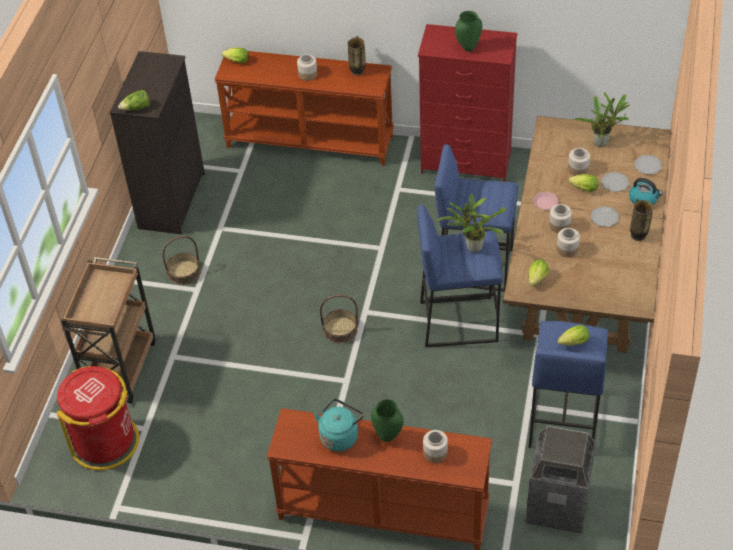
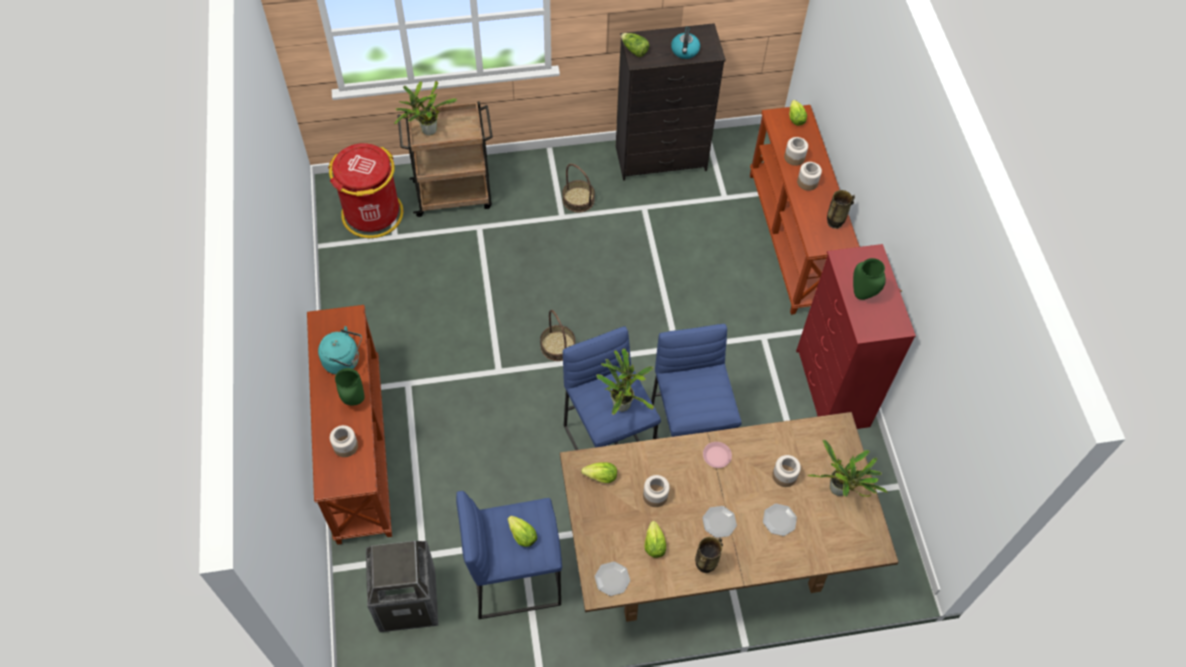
camera: 65 degrees right, 10 degrees up
jar [549,204,572,233] -> jar moved to [784,137,808,166]
lettuce [568,174,599,192] -> lettuce moved to [645,521,666,558]
kettle [629,178,663,205] -> kettle moved to [671,26,700,59]
plate [635,155,662,174] -> plate moved to [595,562,630,596]
none -> potted plant [394,81,457,136]

